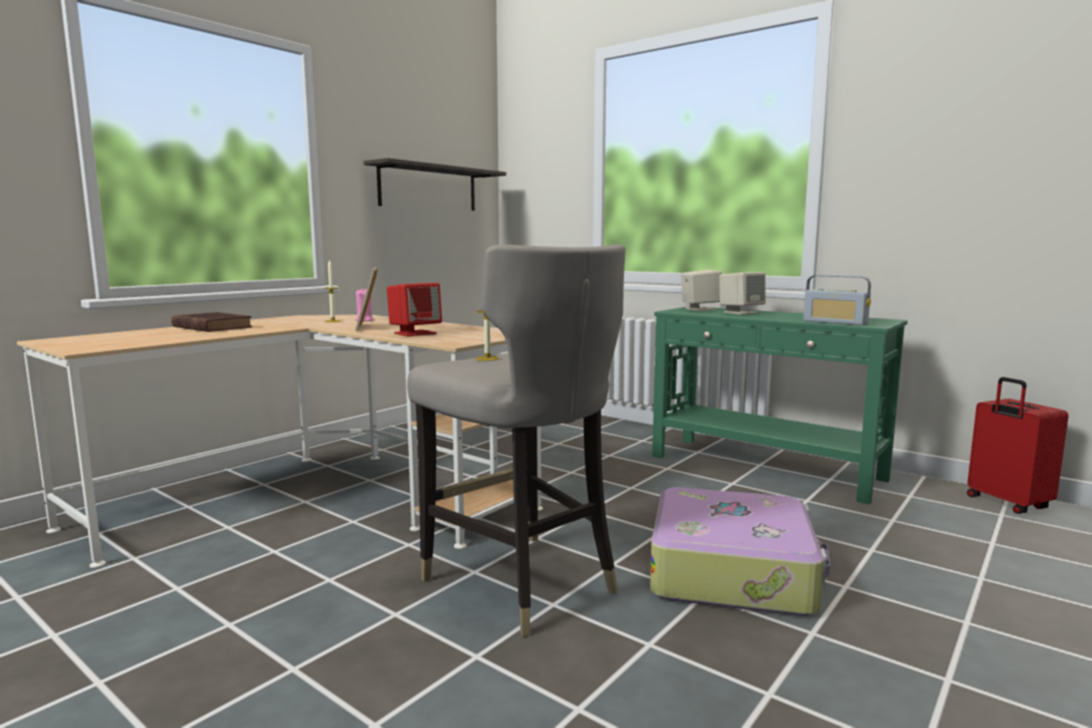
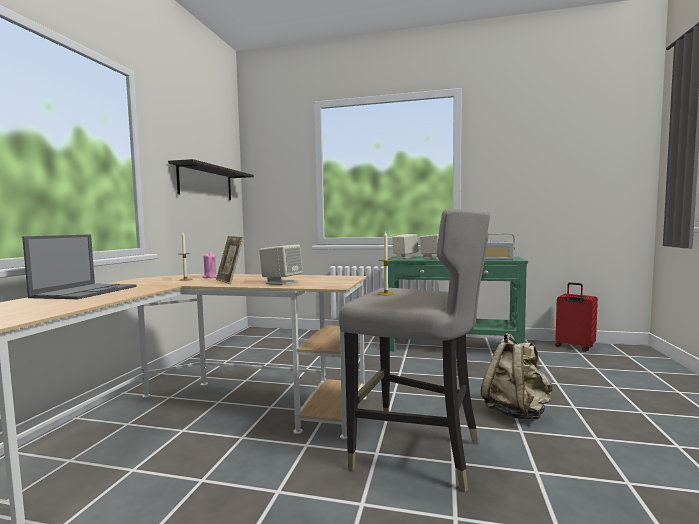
camera: 25 degrees left, 5 degrees down
brown book [172,312,253,332] -> laptop [22,234,136,299]
red speaker [387,283,442,337] -> beige speaker [259,244,303,285]
suitcase [650,487,830,616] -> beige backpack [481,333,552,419]

